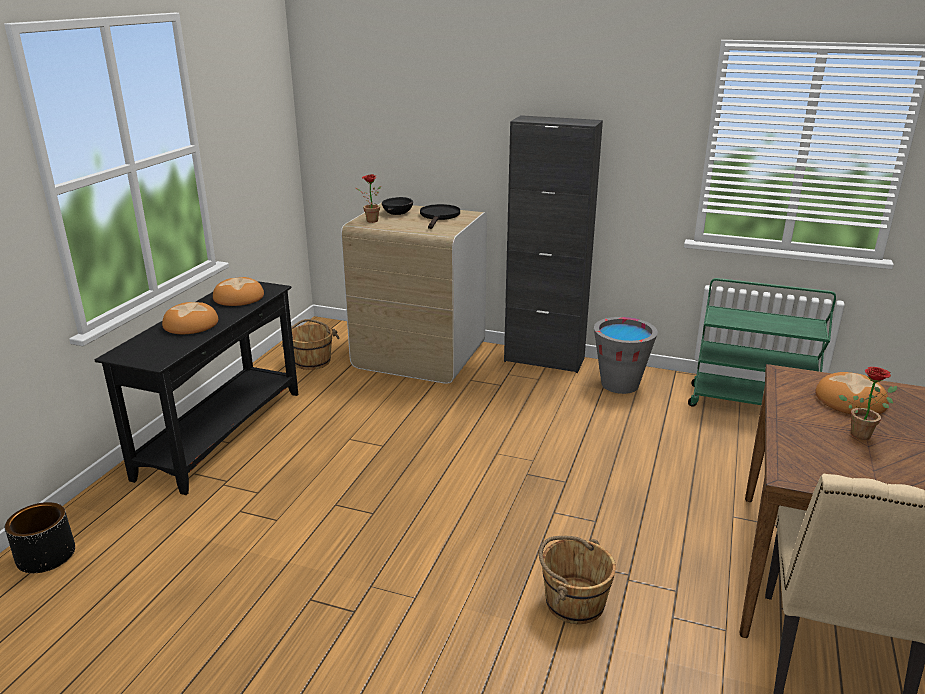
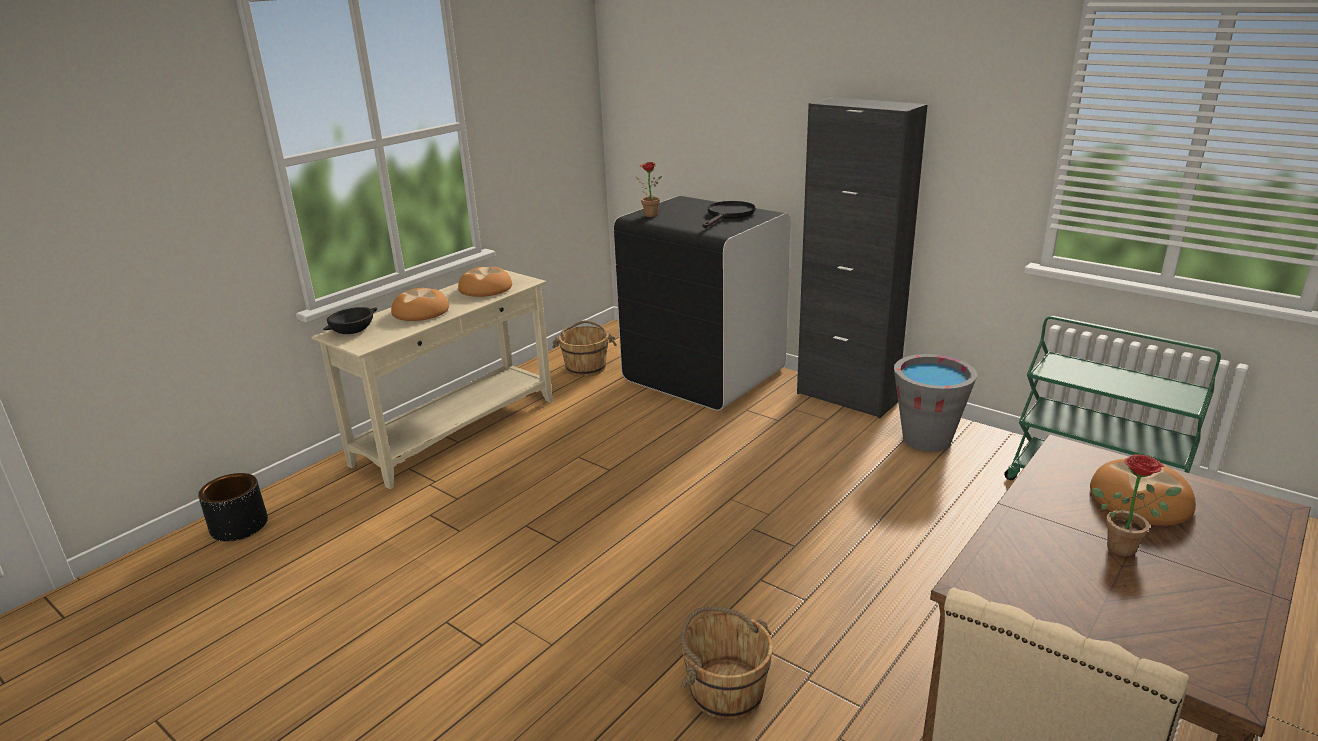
camera: 20 degrees right, 0 degrees up
black console table [94,281,299,495] -> beige console table [311,270,553,489]
beige dresser [341,202,487,384] -> black dresser [613,196,791,411]
black bowl [382,197,413,215] -> black bowl moved to [323,307,377,334]

